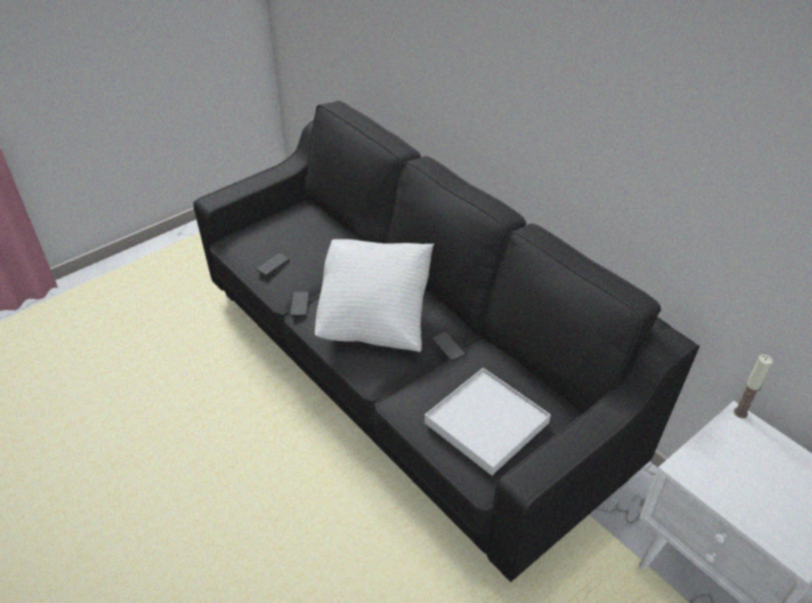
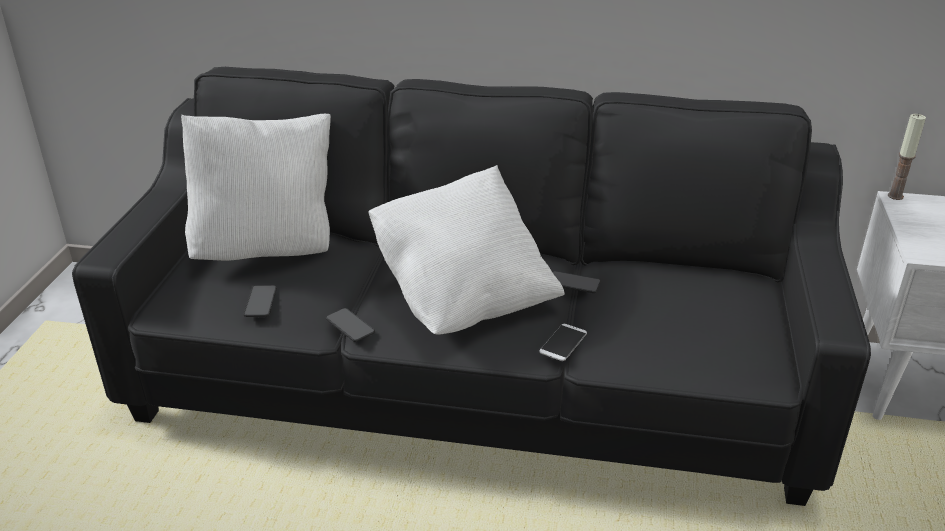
camera: 40 degrees left, 10 degrees down
white tray [425,368,551,476] -> none
none -> white pillow [181,114,331,261]
none -> phone [539,324,587,361]

